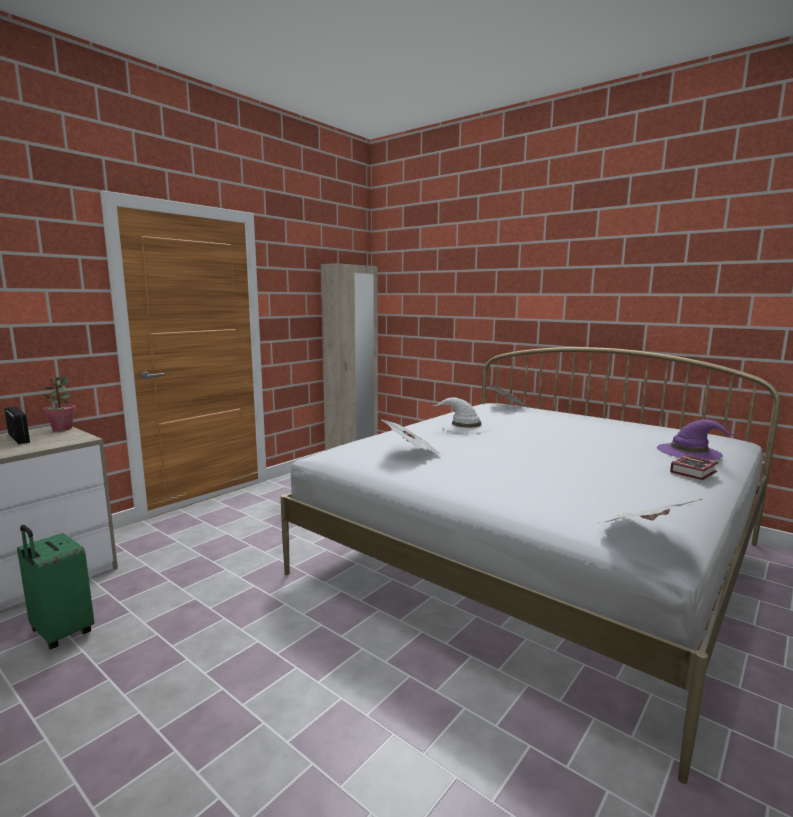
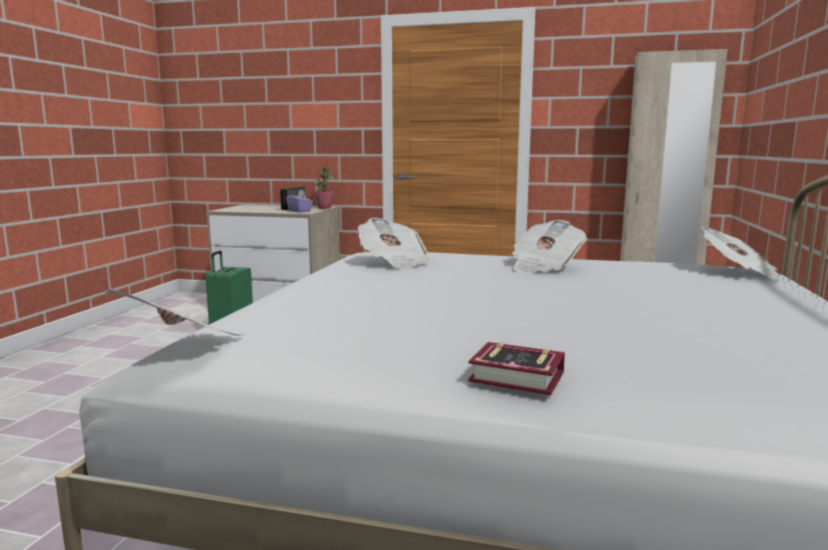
camera: 65 degrees right, 0 degrees up
white hat [432,397,491,434] -> newspaper [512,220,587,272]
purple hat [657,419,737,460] -> none
none -> purple tissue box [286,190,313,212]

